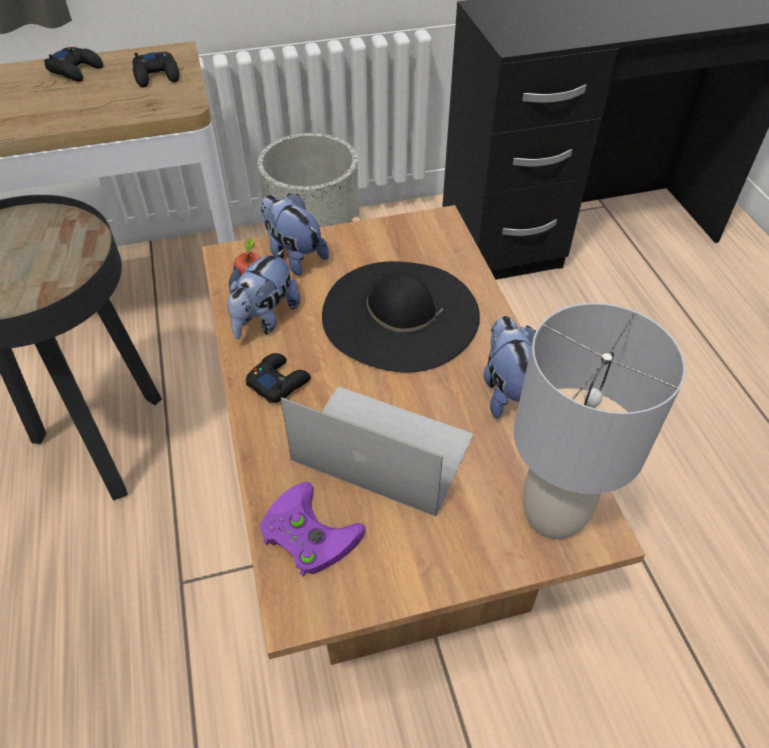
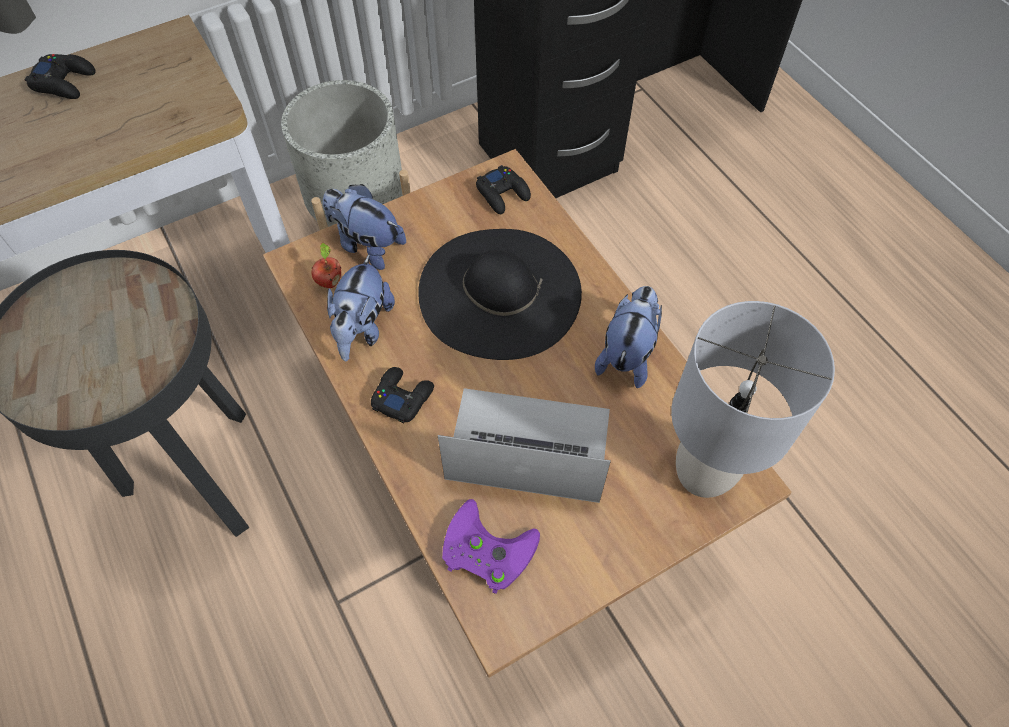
camera: 15 degrees left, 10 degrees up
black game controller [133,51,179,87] -> black game controller moved to [476,165,531,214]
plush toy [484,316,536,419] -> plush toy turned 45 degrees clockwise [595,286,662,388]

